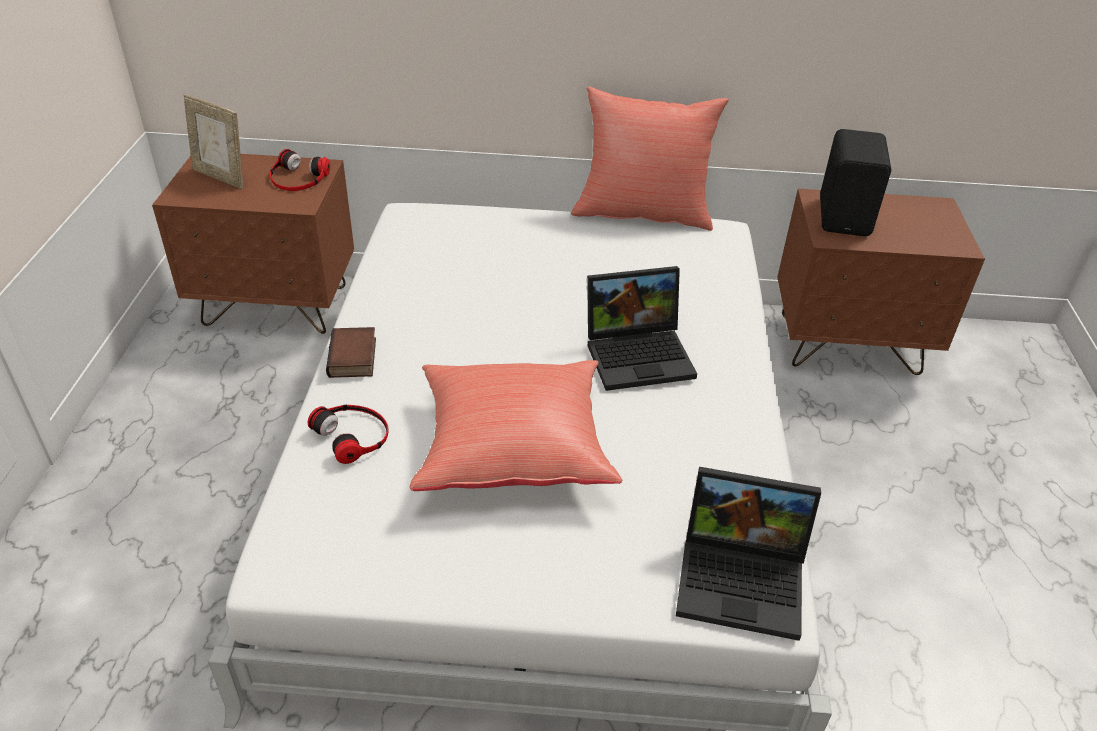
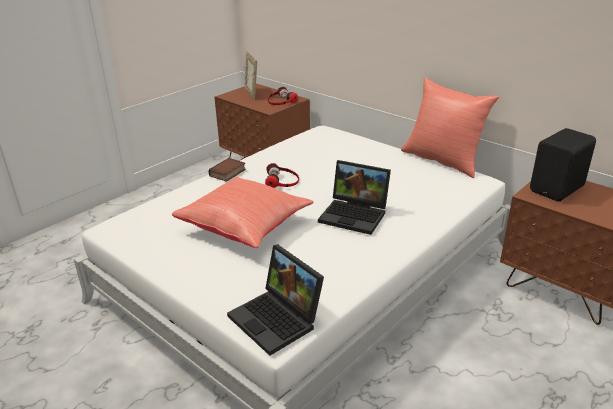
camera: 40 degrees right, 10 degrees down
headphones [308,405,388,464] -> headphones moved to [265,163,299,188]

